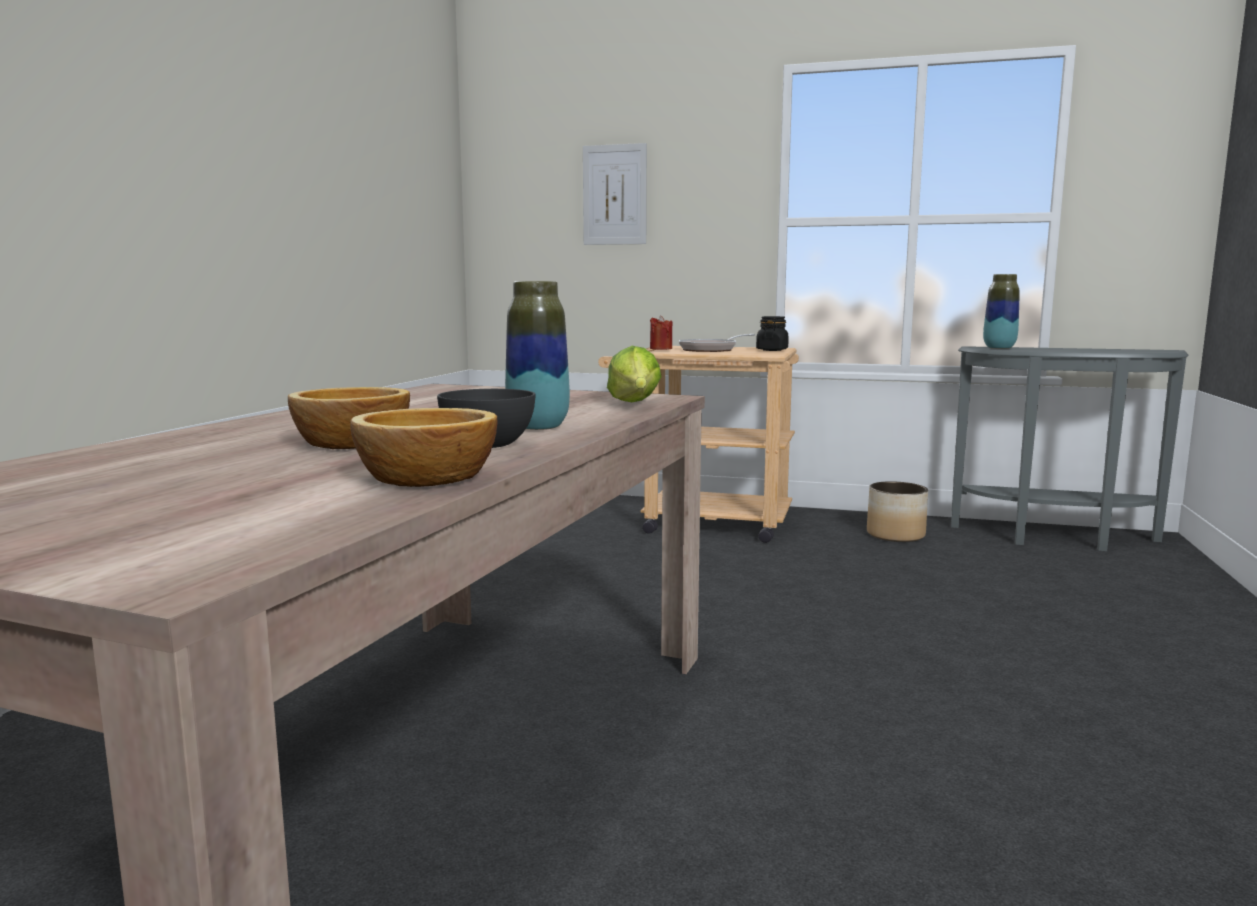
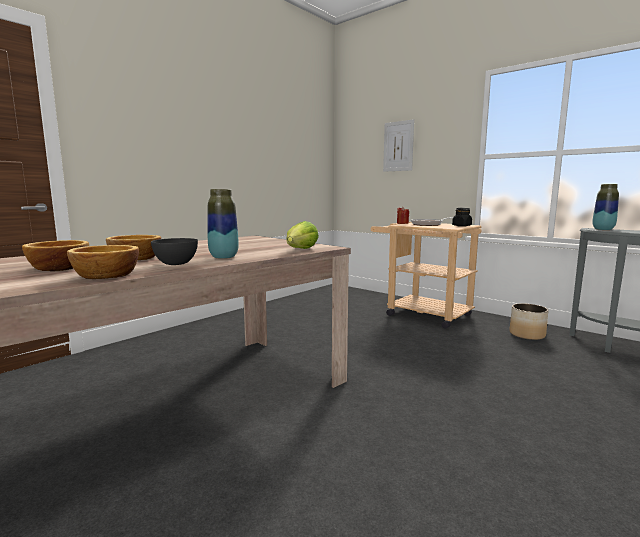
camera: 25 degrees right, 0 degrees up
none -> bowl [22,240,89,271]

